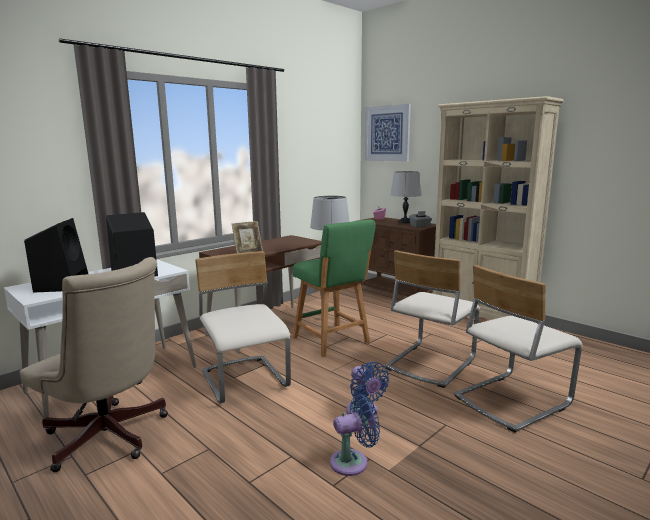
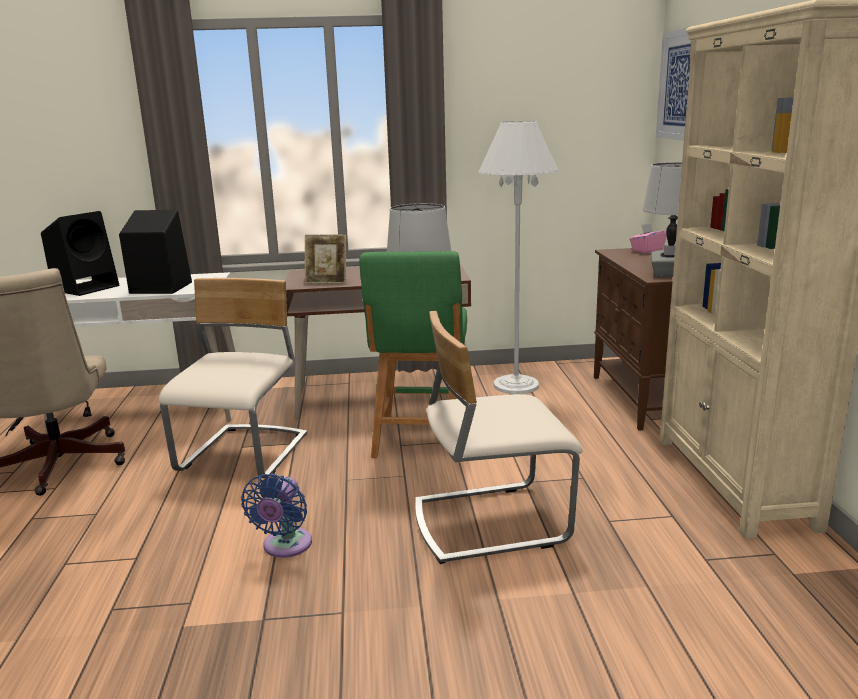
camera: 40 degrees right, 5 degrees up
blue fan [330,394,380,476] -> none
beige chair [454,265,583,433] -> none
none -> white floor lamp [478,121,559,394]

